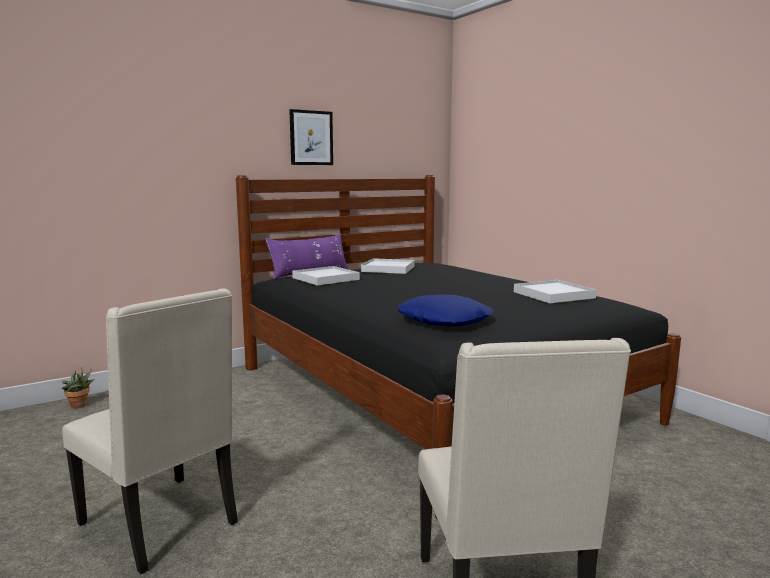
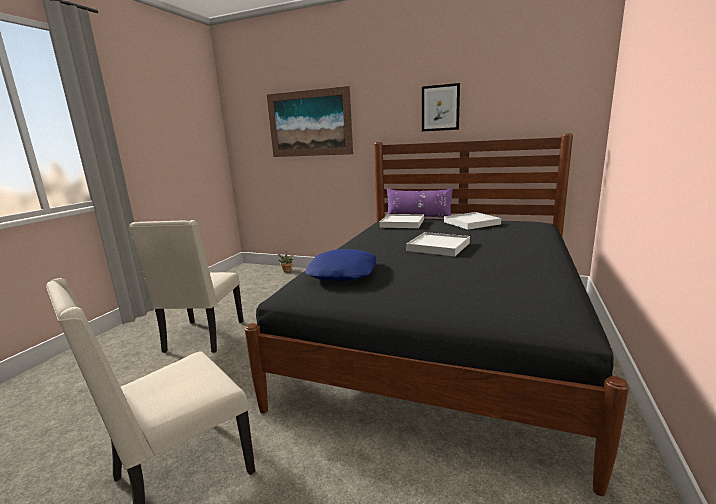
camera: 55 degrees right, 5 degrees up
white tray [514,280,597,303] -> white tray moved to [406,232,470,256]
none -> picture [267,86,353,157]

